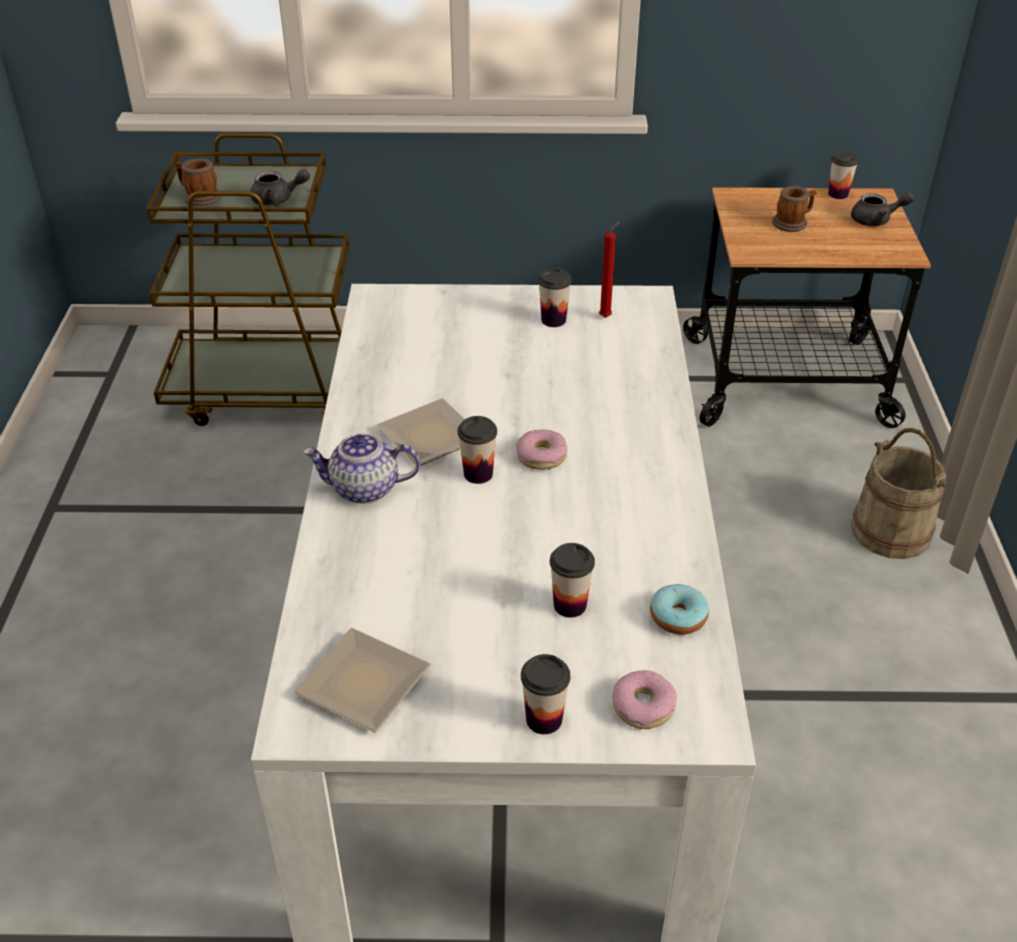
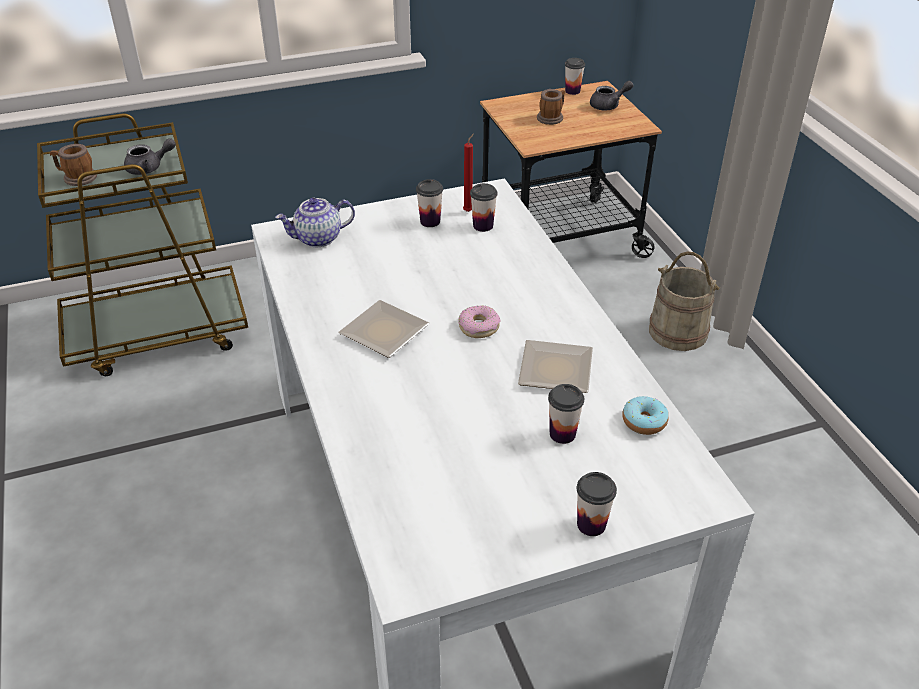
camera: 20 degrees left, 0 degrees up
plate [294,628,431,733] -> plate moved to [518,340,593,393]
teapot [303,433,420,504] -> teapot moved to [275,198,355,247]
cup [457,416,497,484] -> cup moved to [470,183,497,232]
donut [612,670,677,729] -> none

